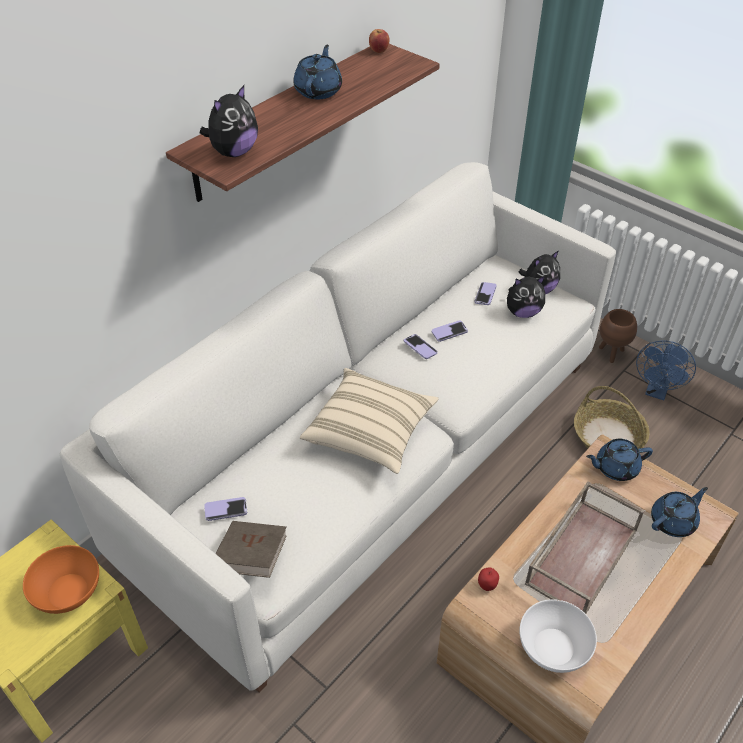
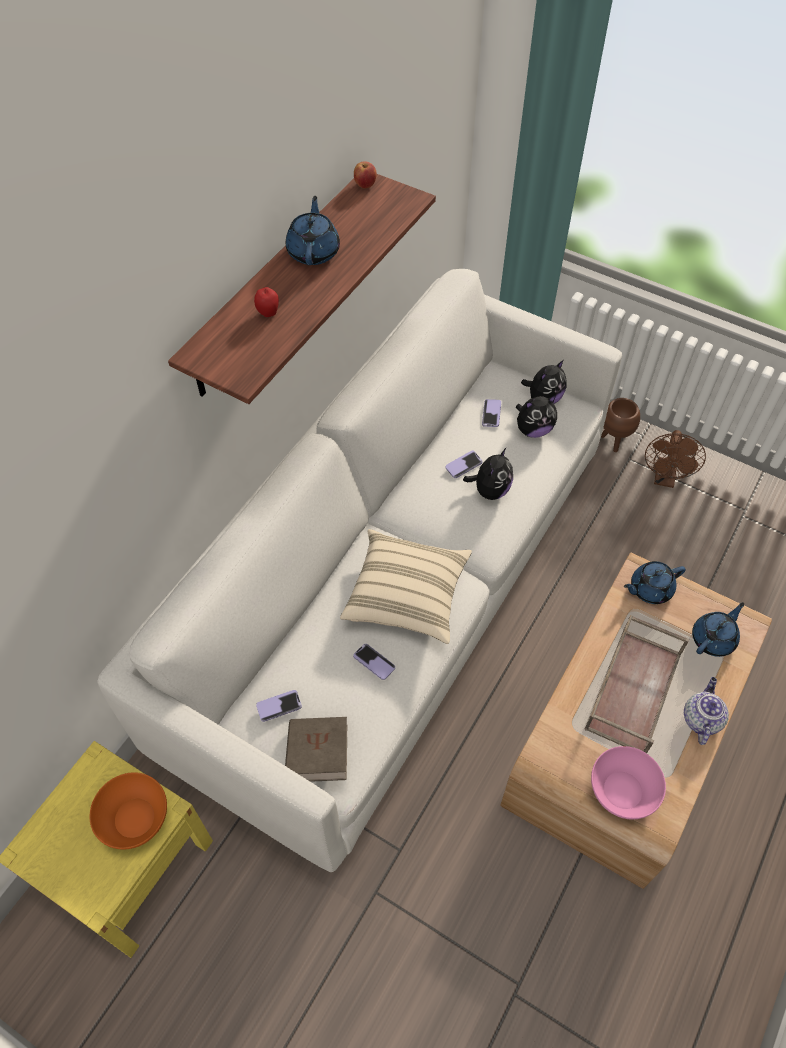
camera: 10 degrees left, 10 degrees up
plush toy [200,85,258,157] -> plush toy moved to [463,448,513,500]
phone [404,334,438,359] -> phone moved to [353,644,395,680]
apple [478,567,499,591] -> apple moved to [254,287,279,317]
white bowl [520,599,597,673] -> pink bowl [591,746,666,820]
basket [574,386,650,449] -> none
blue fan [636,340,696,400] -> brown fan [645,430,706,488]
none -> teapot [684,677,729,745]

